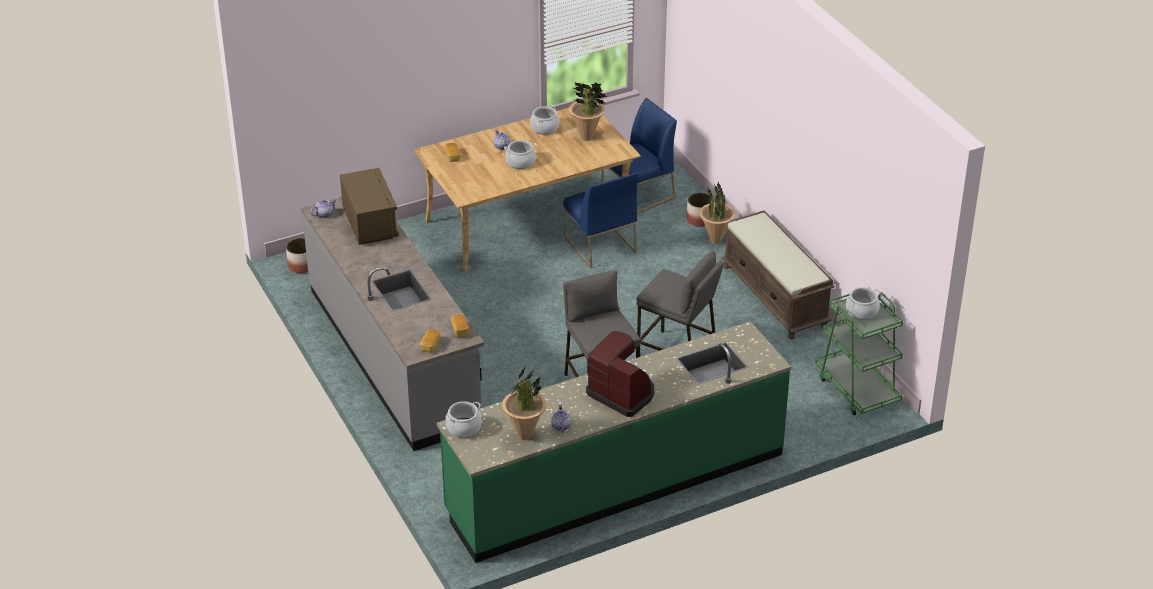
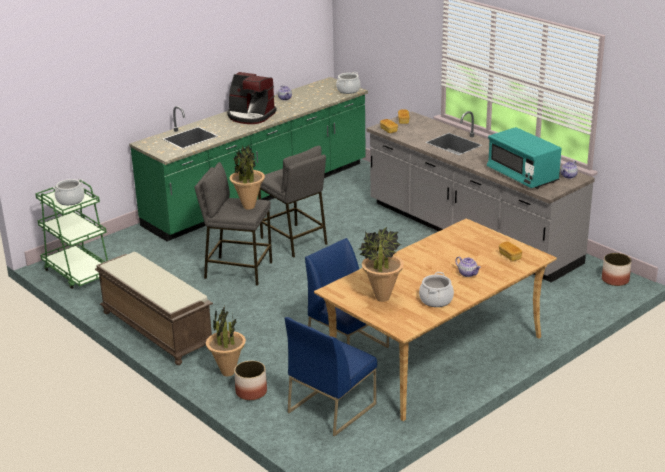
camera: 165 degrees right, 10 degrees down
brown microwave [340,168,399,245] -> turquoise microwave [487,127,562,189]
potted plant [502,366,546,440] -> potted plant moved to [230,145,265,210]
cooking pot [504,140,537,169] -> none

